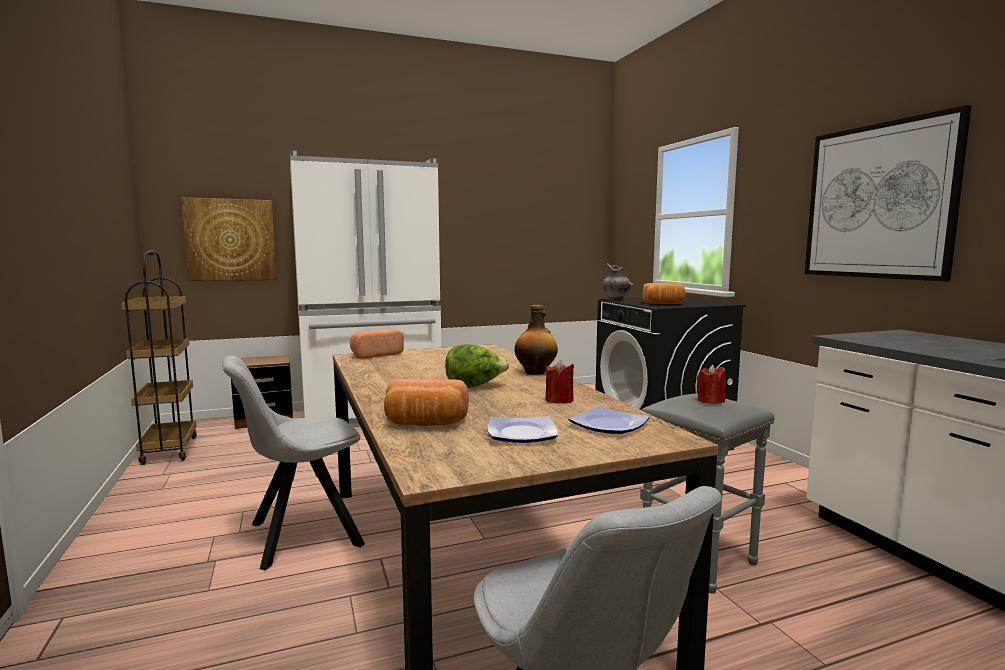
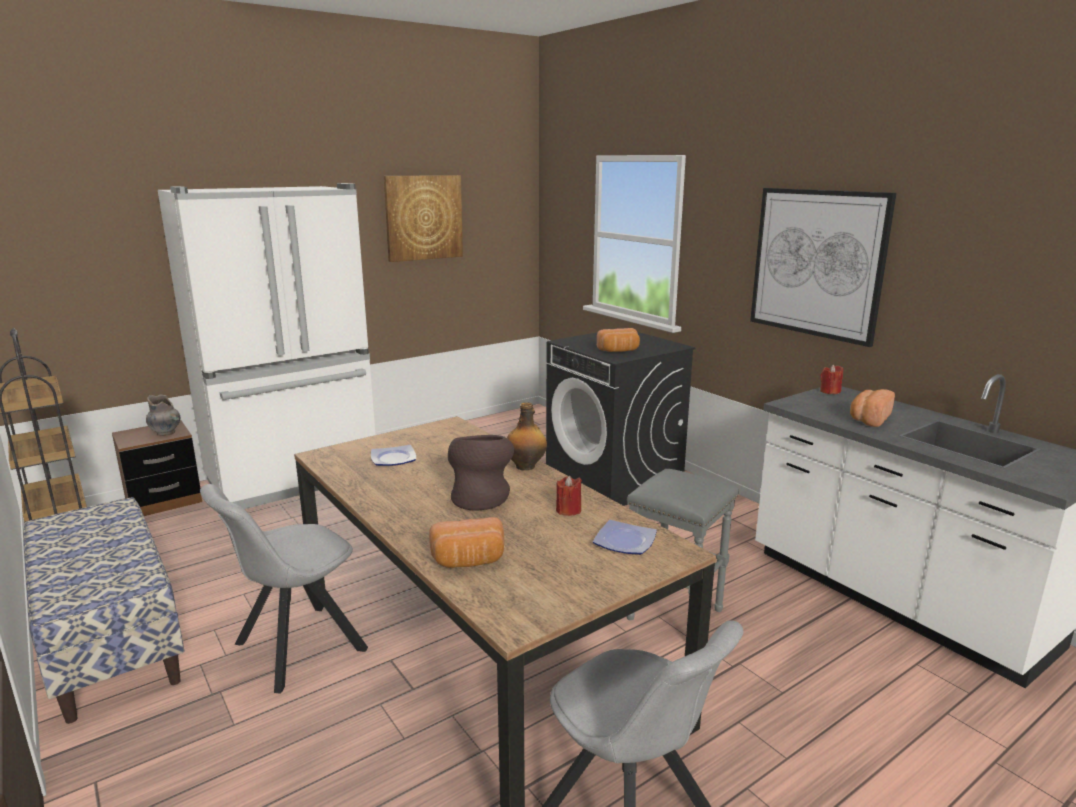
camera: 15 degrees left, 10 degrees up
picture [181,197,276,281] -> picture moved to [384,175,463,262]
bread [350,329,404,359] -> bread moved to [850,389,895,427]
lettuce [445,344,509,388] -> brown vase [448,435,514,511]
plate [488,416,558,443] -> plate moved to [371,445,416,466]
grey vase [602,263,633,300] -> grey vase moved to [146,394,181,436]
red candle [697,365,726,404] -> red candle moved to [820,365,843,394]
none -> bench [23,497,184,724]

